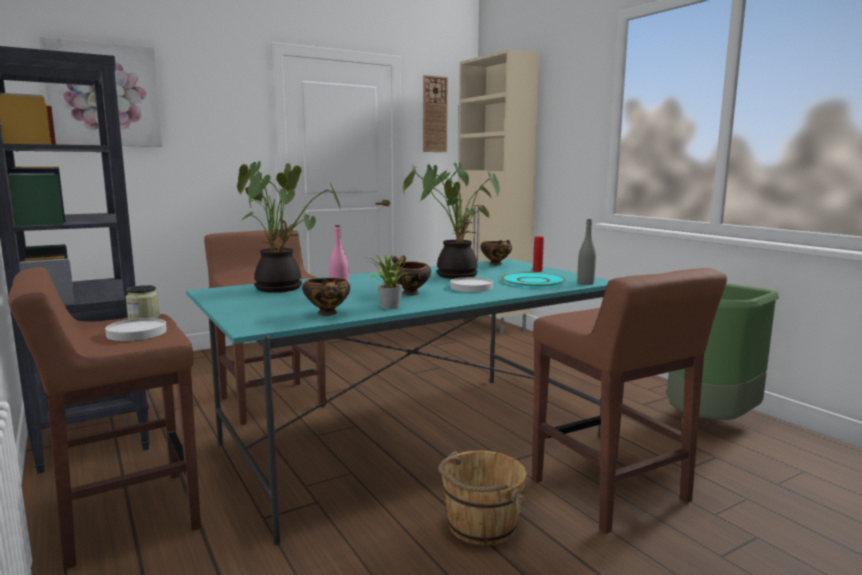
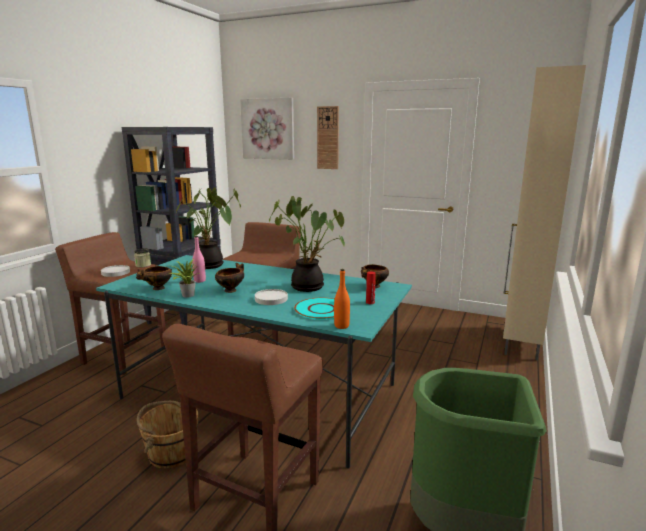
camera: 55 degrees right, 5 degrees up
wall clock [423,75,448,152] -> wall clock moved to [317,106,339,169]
grey bottle [577,219,596,285] -> orange bottle [334,269,350,329]

